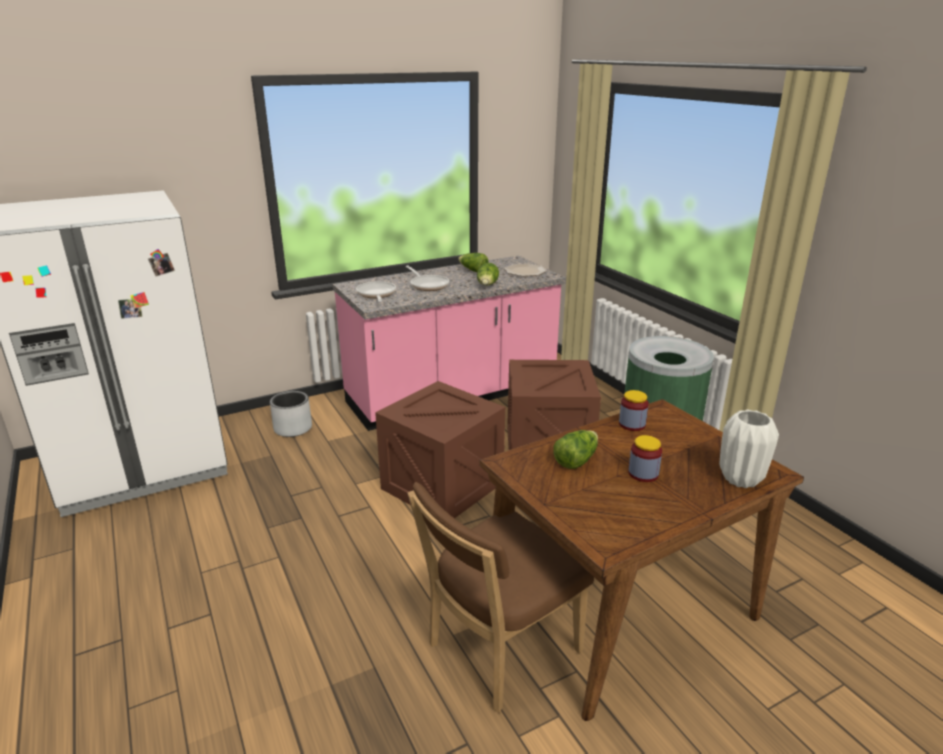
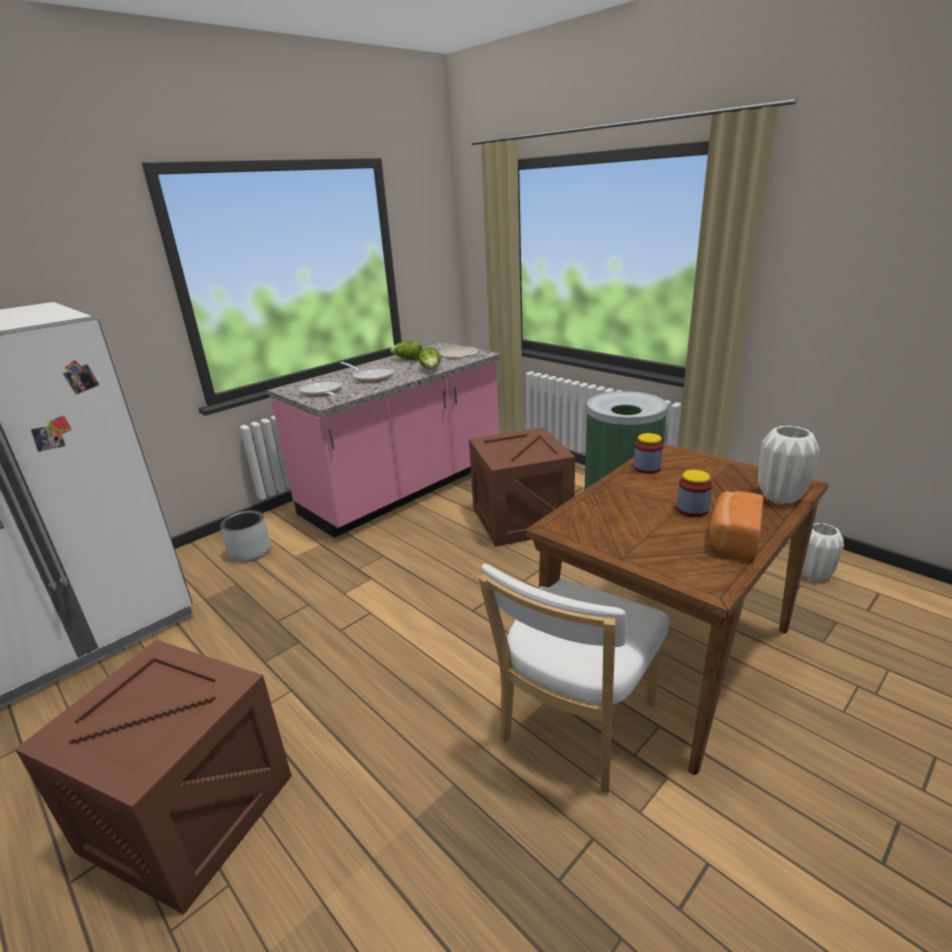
camera: 15 degrees left, 0 degrees up
crate [375,381,505,518] -> crate moved to [15,640,292,915]
brown chair [408,482,594,713] -> white chair [478,564,669,793]
lettuce [553,430,598,469] -> none
none -> bread [709,491,764,560]
none -> white vase [802,523,844,581]

